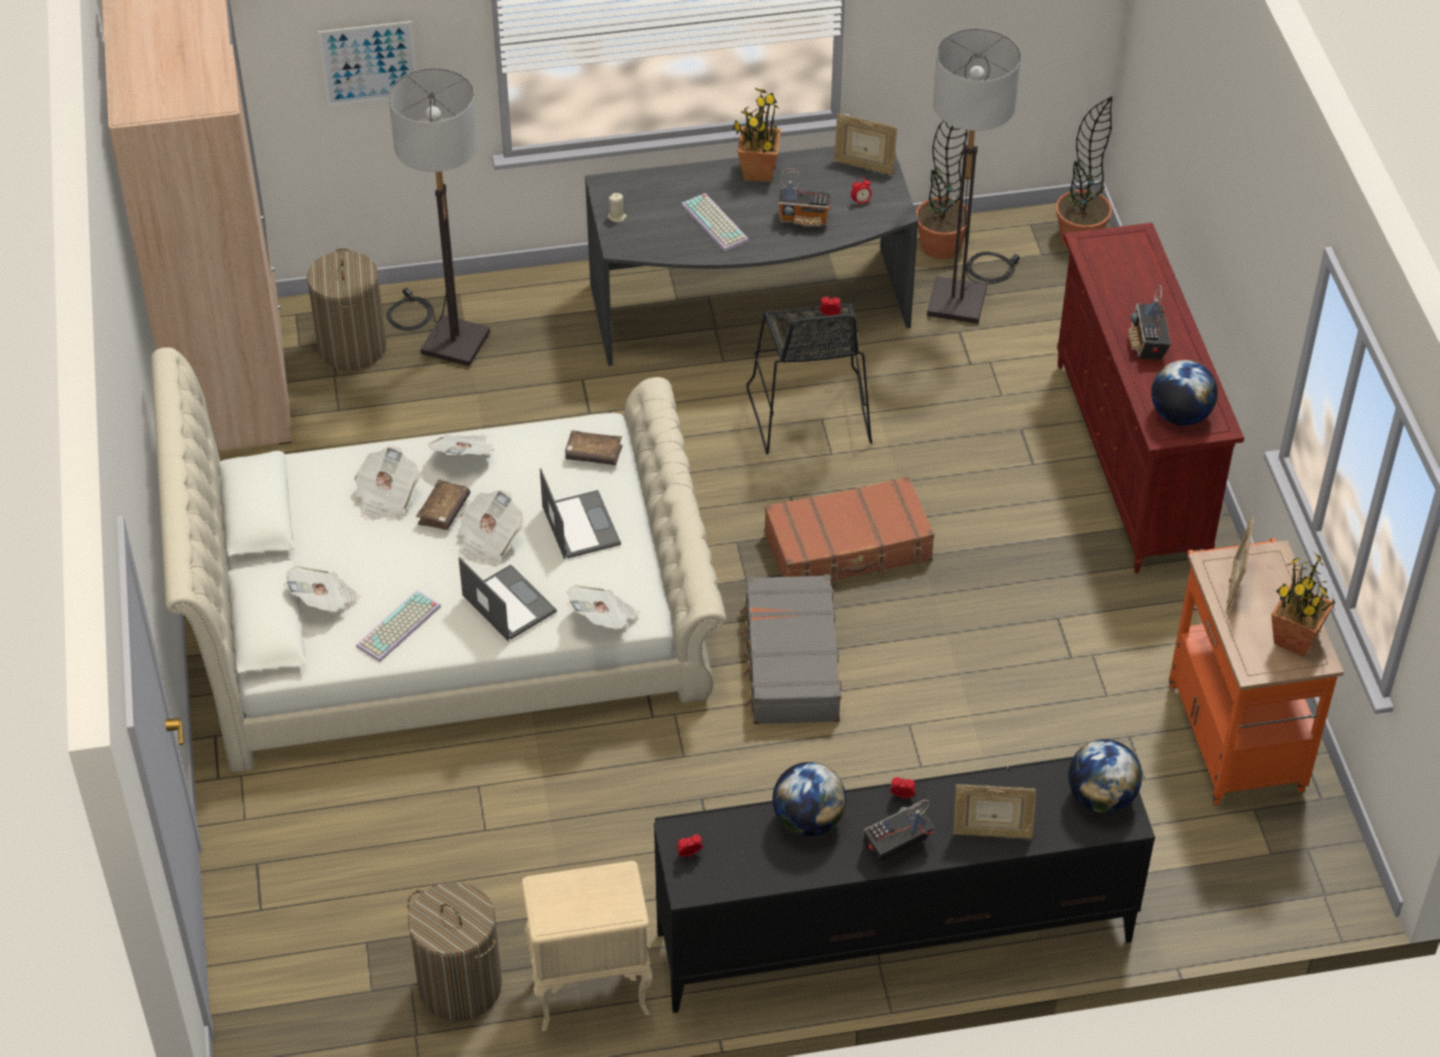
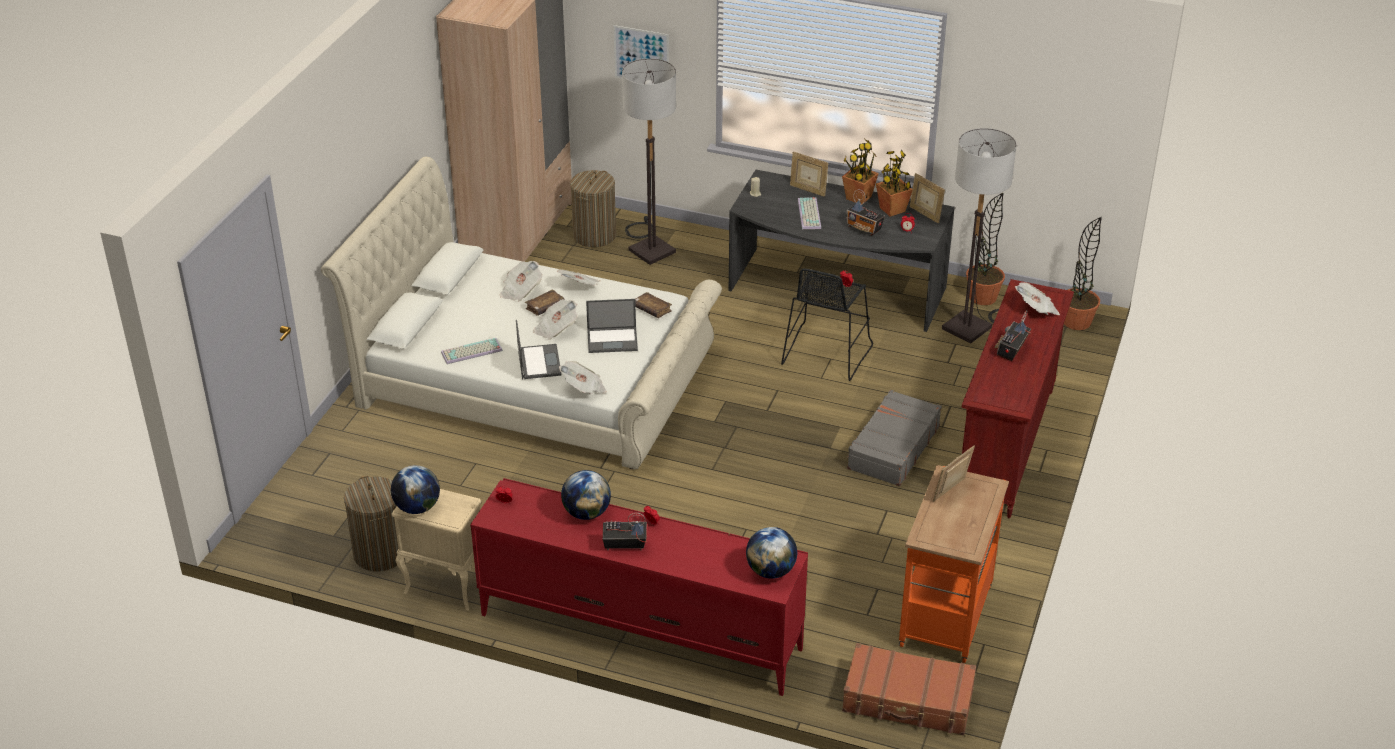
camera: 30 degrees right, 10 degrees down
newspaper [284,566,361,612] -> newspaper moved to [1015,282,1060,315]
laptop [540,468,621,559] -> laptop turned 75 degrees clockwise [586,299,638,353]
black cabinet [654,757,1155,1013] -> red cabinet [470,478,808,696]
grey suitcase [740,574,842,724] -> grey suitcase moved to [847,390,942,486]
brown suitcase [764,476,934,582] -> brown suitcase moved to [842,643,976,735]
picture frame [954,784,1036,839] -> picture frame moved to [790,152,828,197]
globe [1151,360,1218,426] -> globe moved to [391,465,440,514]
potted plant [1271,552,1335,657] -> potted plant moved to [876,150,913,217]

